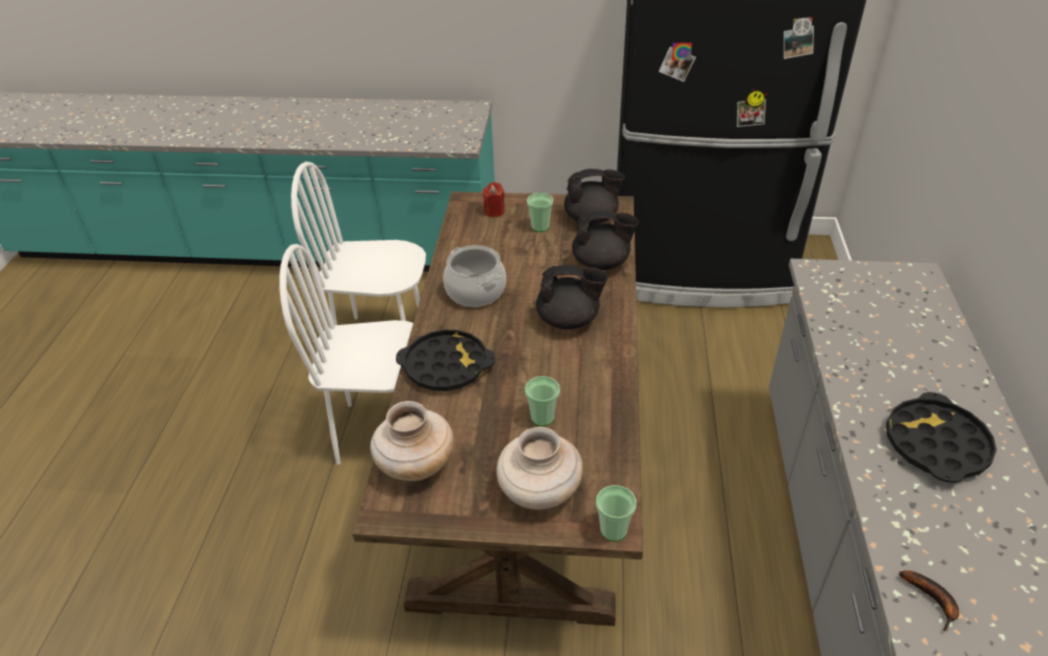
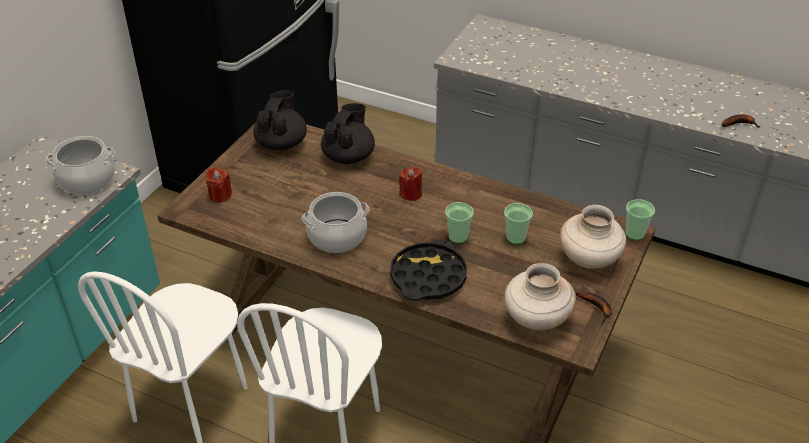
camera: 70 degrees left, 0 degrees up
cup [527,193,553,232] -> cup moved to [445,202,474,243]
black teapot [536,265,608,329] -> red candle [399,167,422,201]
black tray [886,392,997,483] -> none
none -> cooking pot [46,136,115,195]
none -> banana [575,291,612,323]

